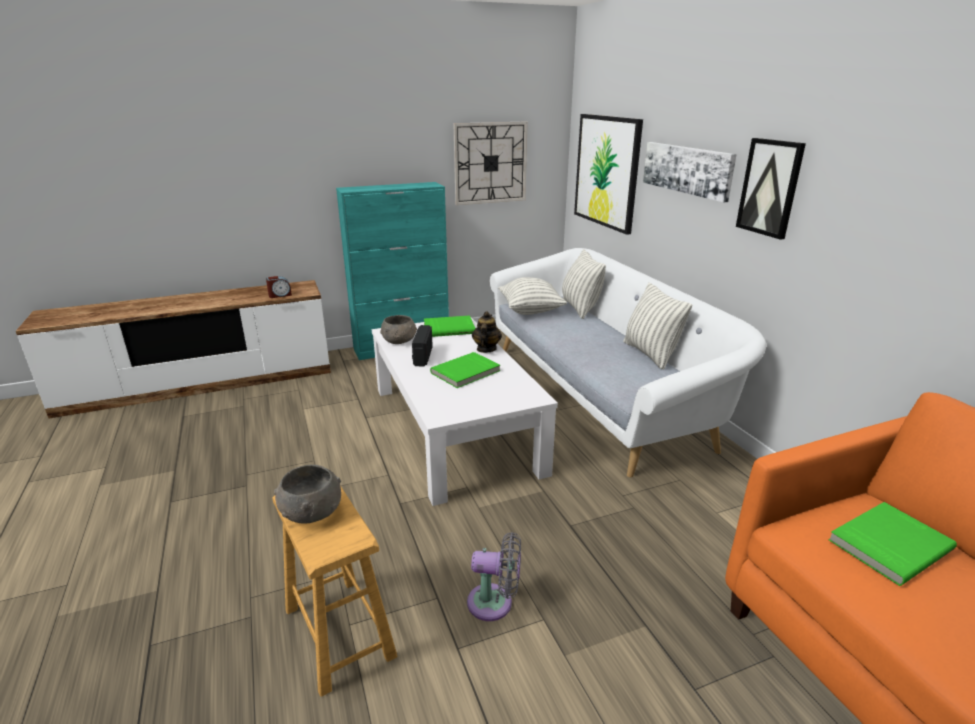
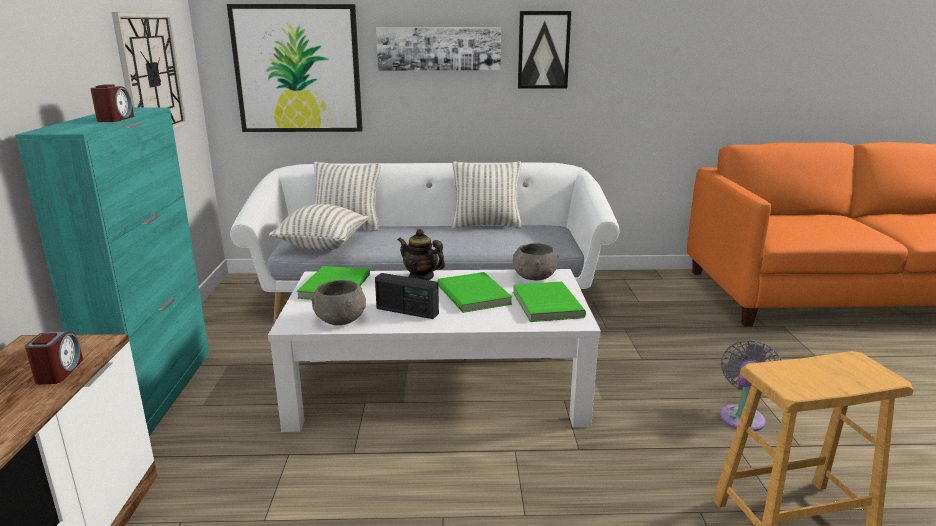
camera: 70 degrees left, 5 degrees down
grey bowl [274,465,341,524] -> grey bowl moved to [513,243,559,281]
green book [829,502,957,586] -> green book moved to [513,282,586,322]
none -> alarm clock [91,85,134,122]

